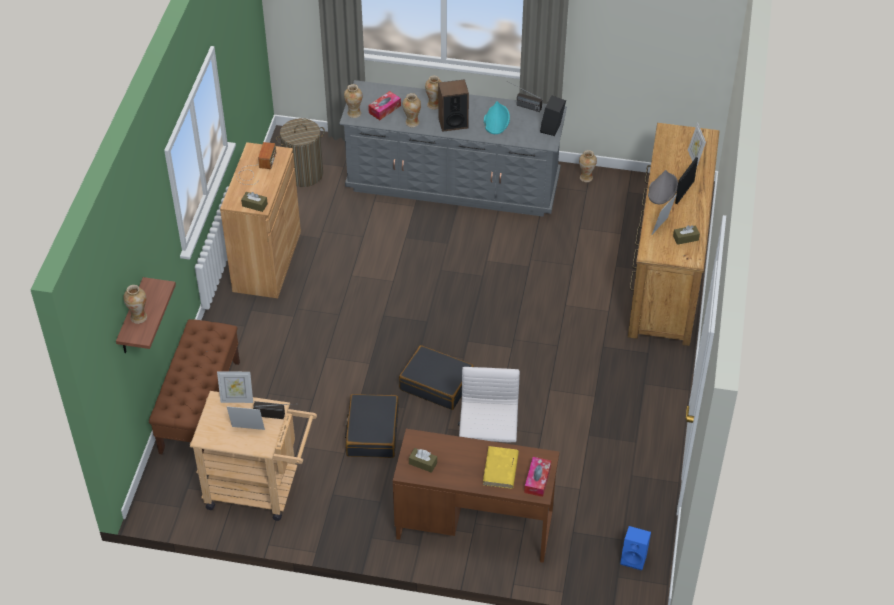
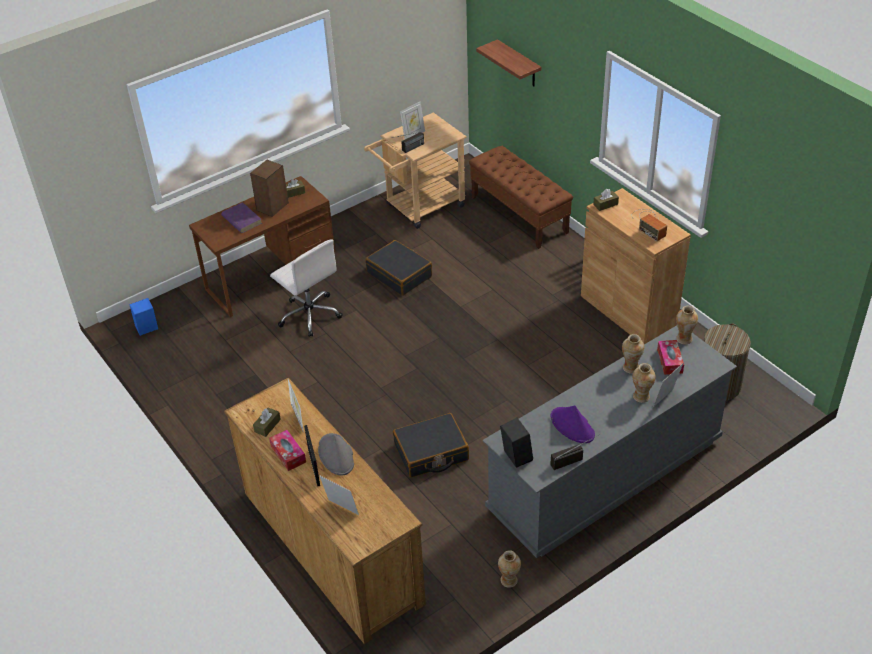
camera: 135 degrees right, 5 degrees down
vase [123,285,147,324] -> none
picture frame [217,371,253,403] -> picture frame moved to [653,363,683,407]
black suitcase [399,345,474,410] -> black suitcase moved to [393,413,469,477]
speaker [438,79,469,132] -> speaker moved to [250,160,289,217]
yellow book [483,446,519,489] -> purple book [221,202,262,233]
turquoise hat [484,101,510,134] -> purple hat [551,406,595,443]
tissue box [524,457,551,497] -> tissue box moved to [269,430,306,471]

